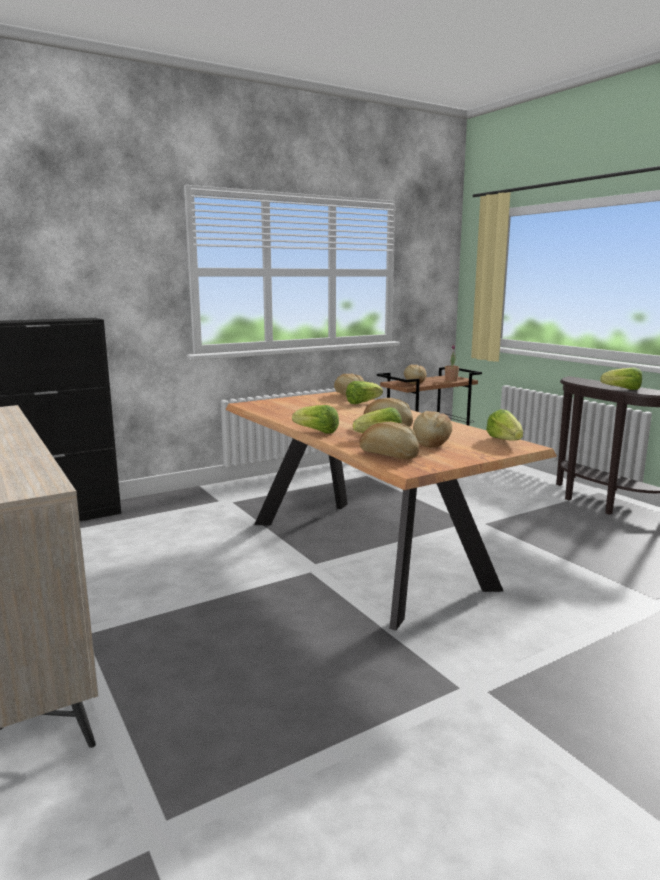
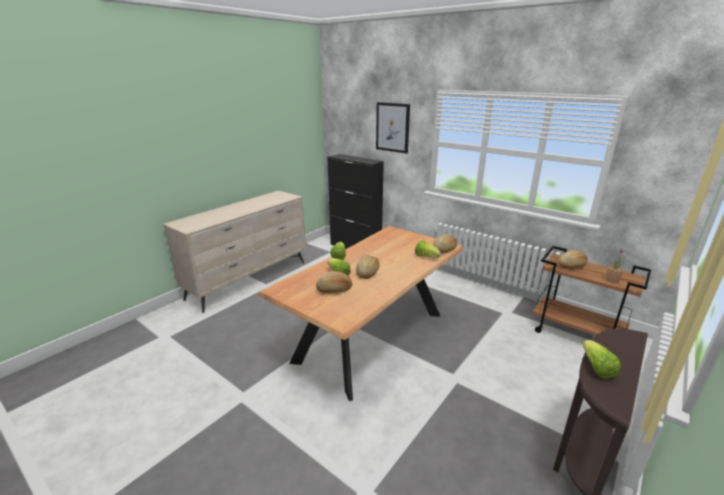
camera: 70 degrees right, 10 degrees up
bread [359,422,419,459] -> none
lettuce [486,409,523,440] -> none
none -> picture [376,102,410,154]

